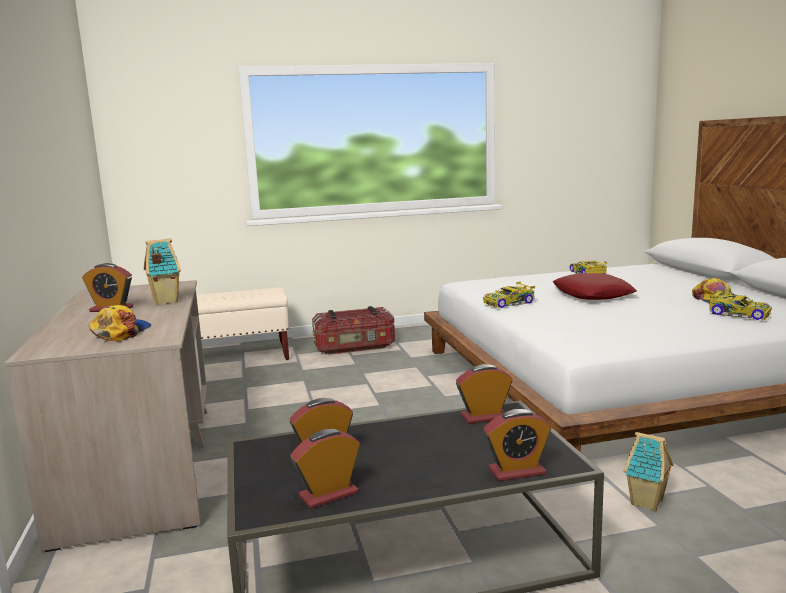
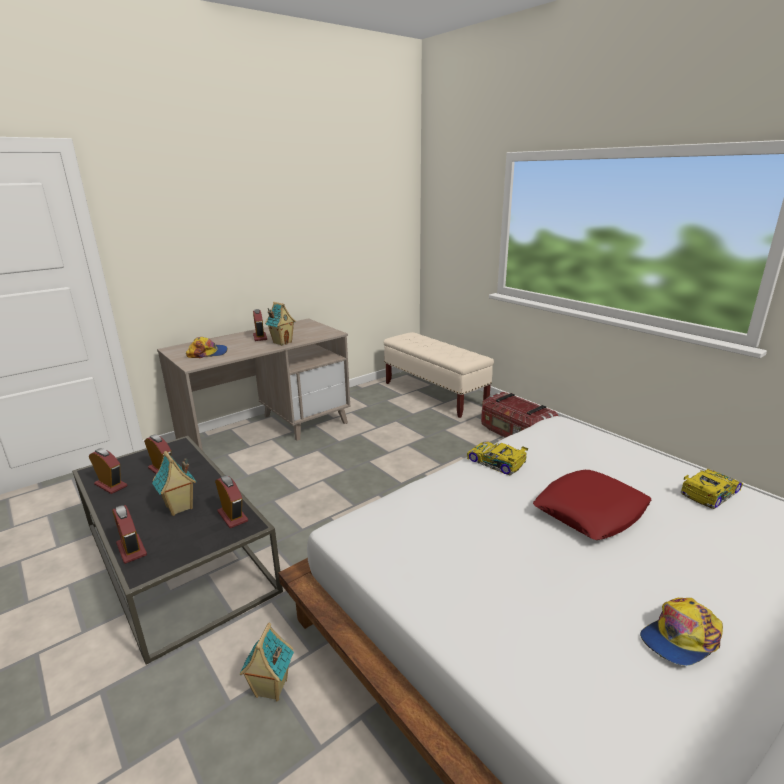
camera: 65 degrees right, 10 degrees up
toy car [709,290,772,320] -> none
none -> toy house [152,451,197,516]

